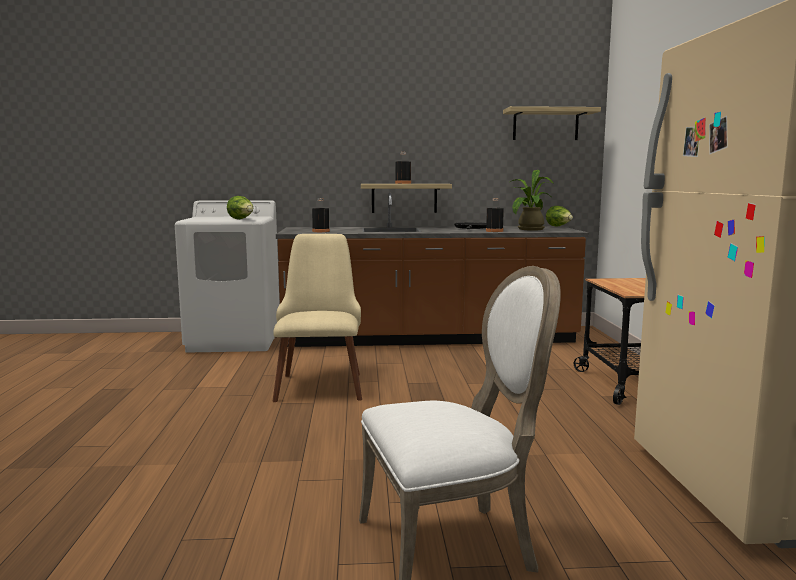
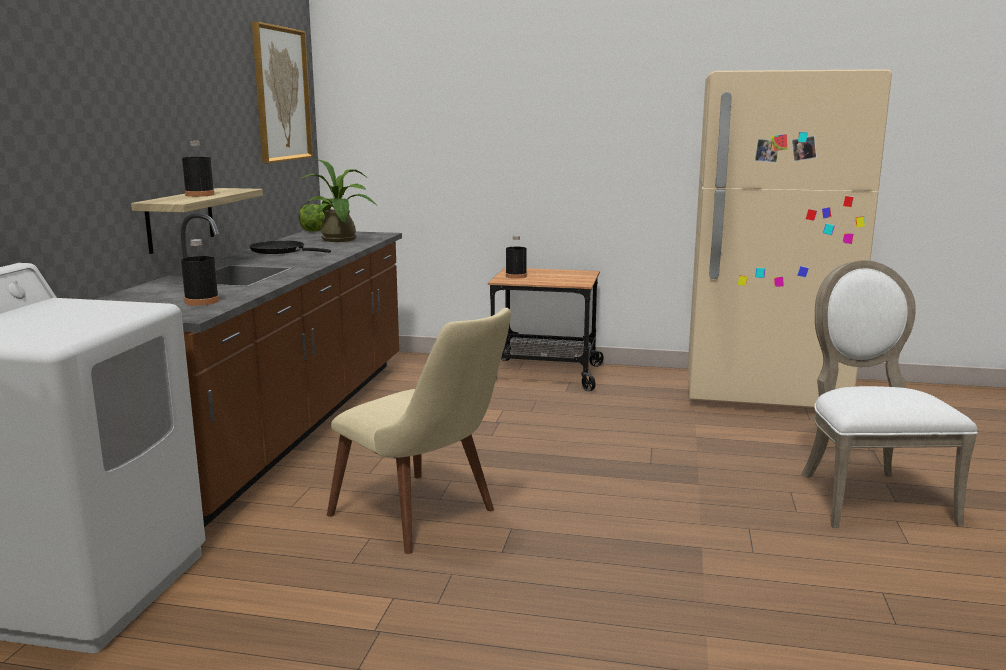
camera: 75 degrees left, 5 degrees up
lettuce [227,196,253,219] -> none
beige chair [272,234,362,402] -> beige chair turned 150 degrees counterclockwise [327,308,511,554]
black bottle [486,198,504,232] -> black bottle moved to [506,235,527,279]
shelf [503,106,601,140] -> picture [252,22,313,163]

